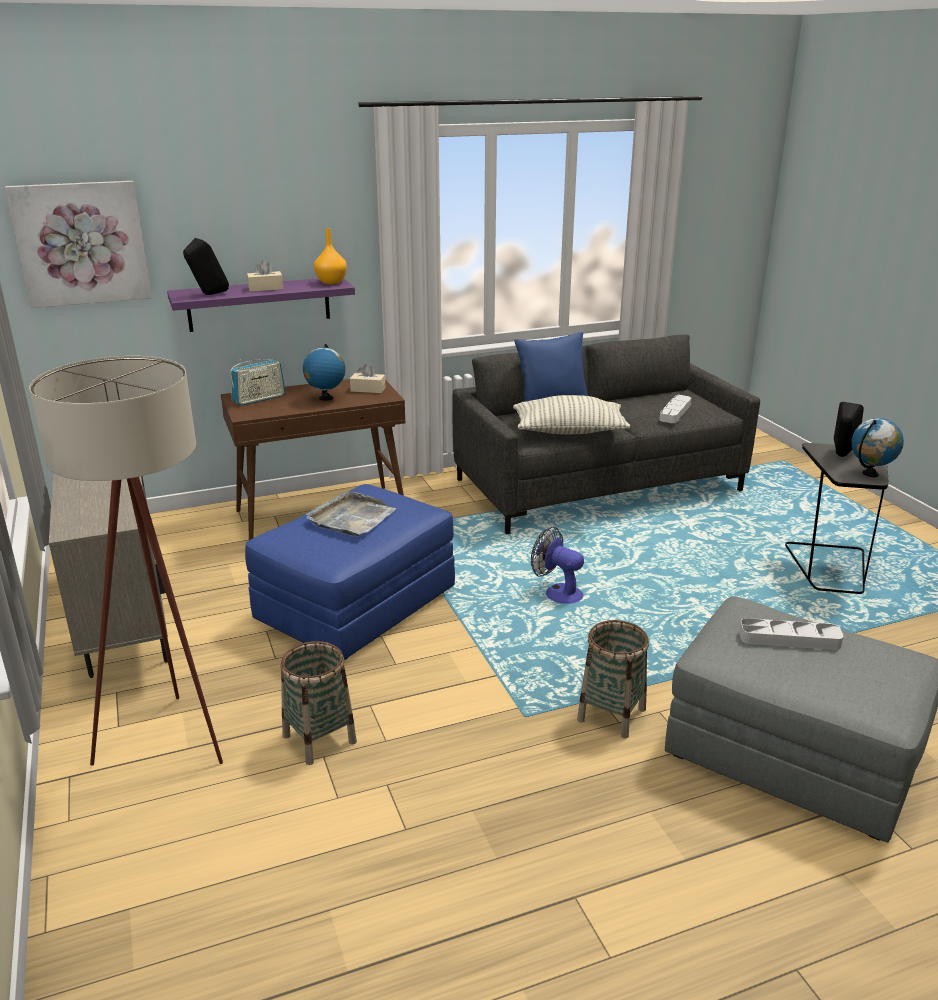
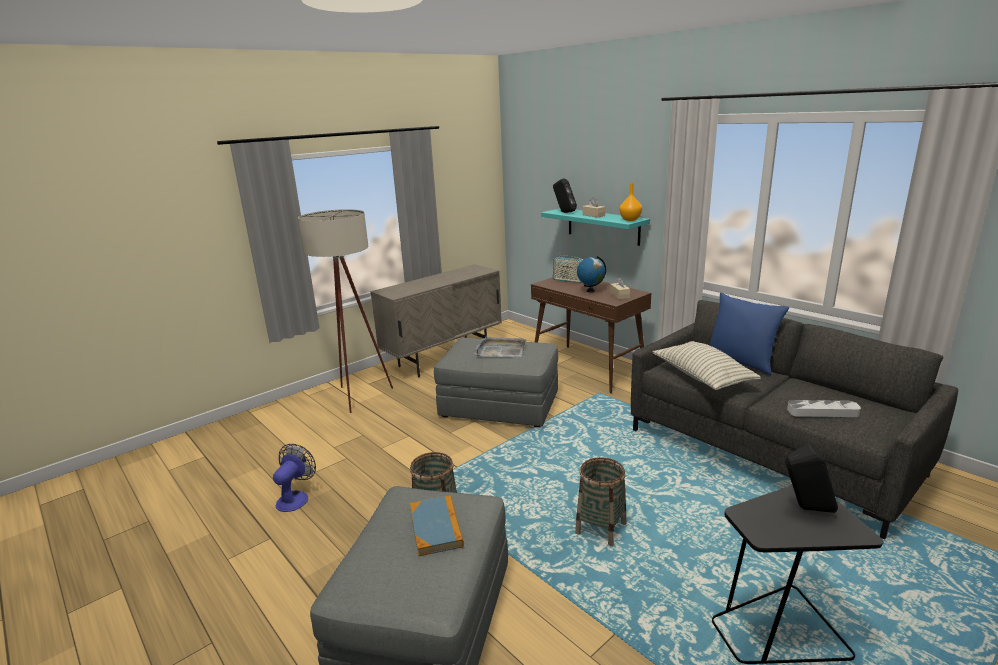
camera: 70 degrees right, 5 degrees down
picture [5,181,152,308] -> none
purple shelf [167,278,355,332] -> turquoise shelf [541,209,650,246]
blue ottoman [245,484,455,661] -> grey ottoman [434,338,558,427]
basket [281,641,357,765] -> basket moved to [575,457,626,546]
fan [531,527,584,604] -> fan moved to [273,444,316,512]
grey tray [739,618,843,650] -> book [410,495,464,556]
globe [851,418,904,477] -> none

